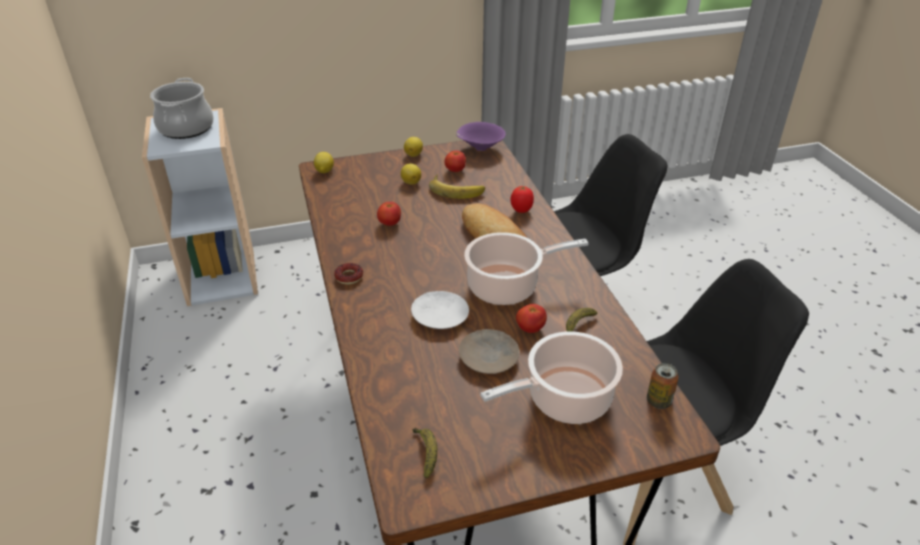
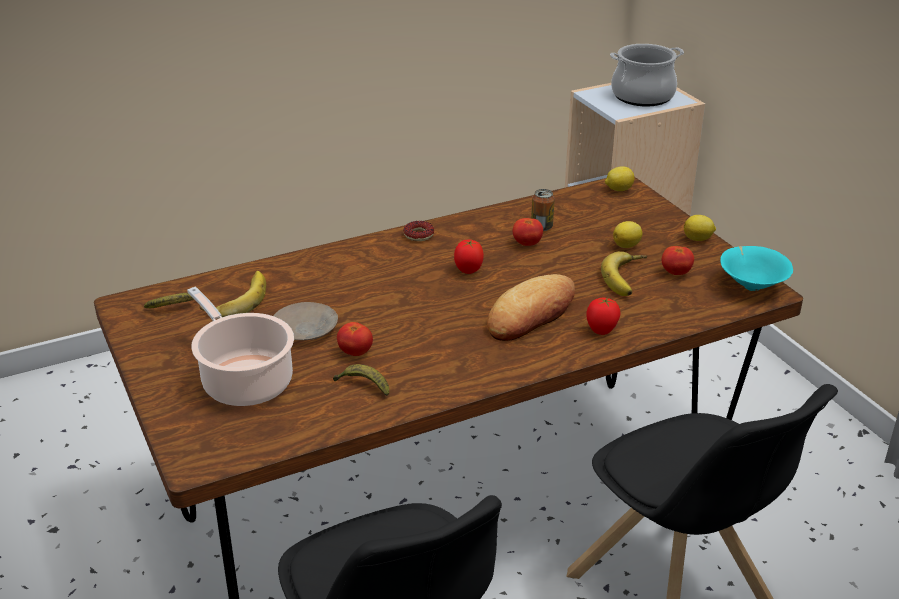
camera: 80 degrees right, 5 degrees down
white plate [411,291,469,329] -> none
purple bowl [456,122,506,151] -> turquoise bowl [720,246,793,291]
cooking pot [464,232,589,305] -> none
can [647,363,679,409] -> can moved to [531,189,555,231]
none -> banana [200,271,266,317]
none -> tomato [454,240,484,274]

